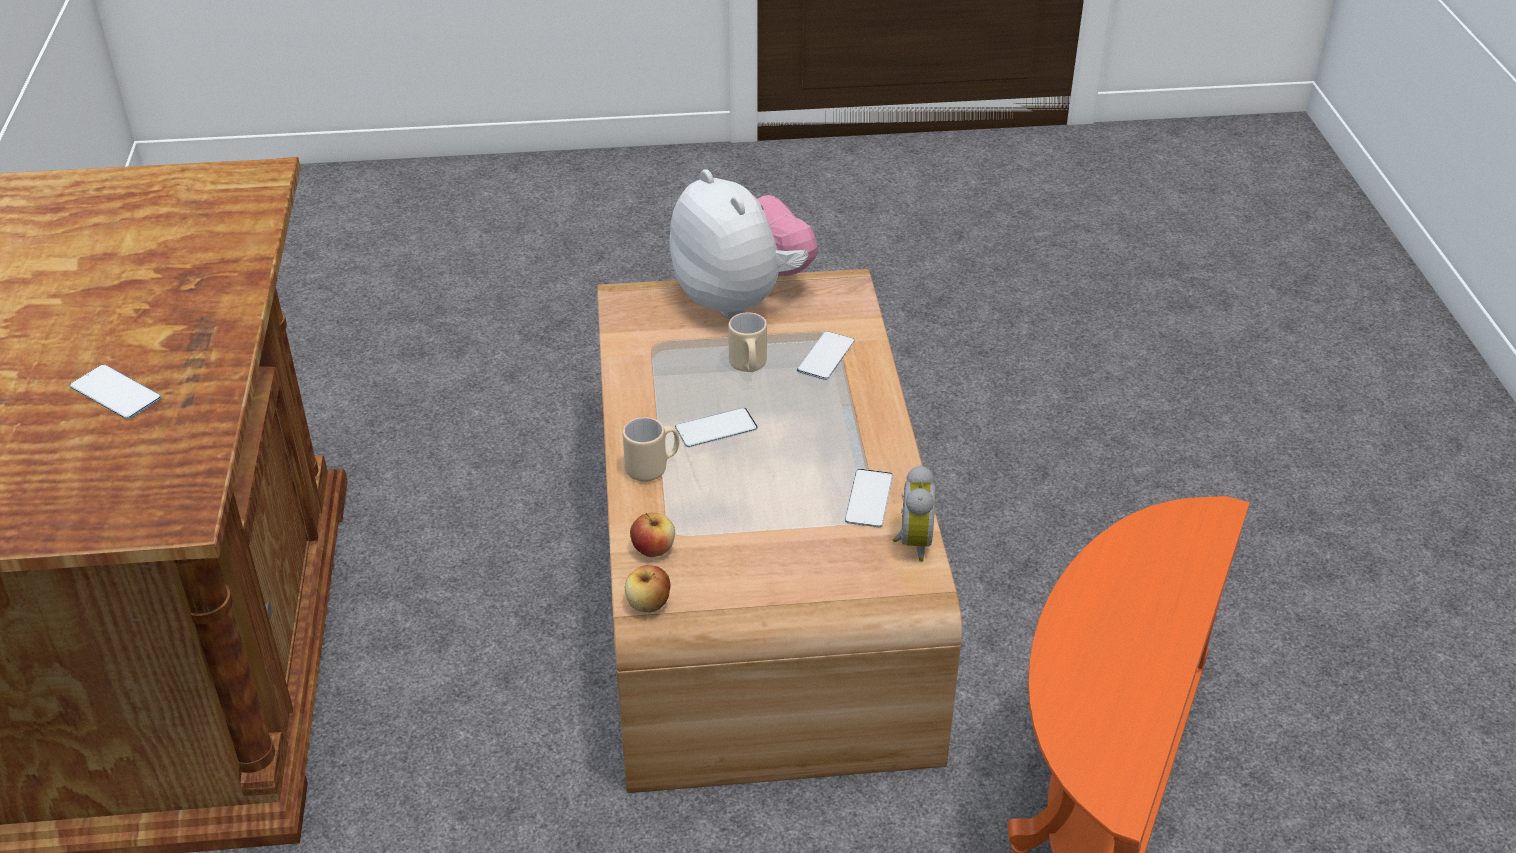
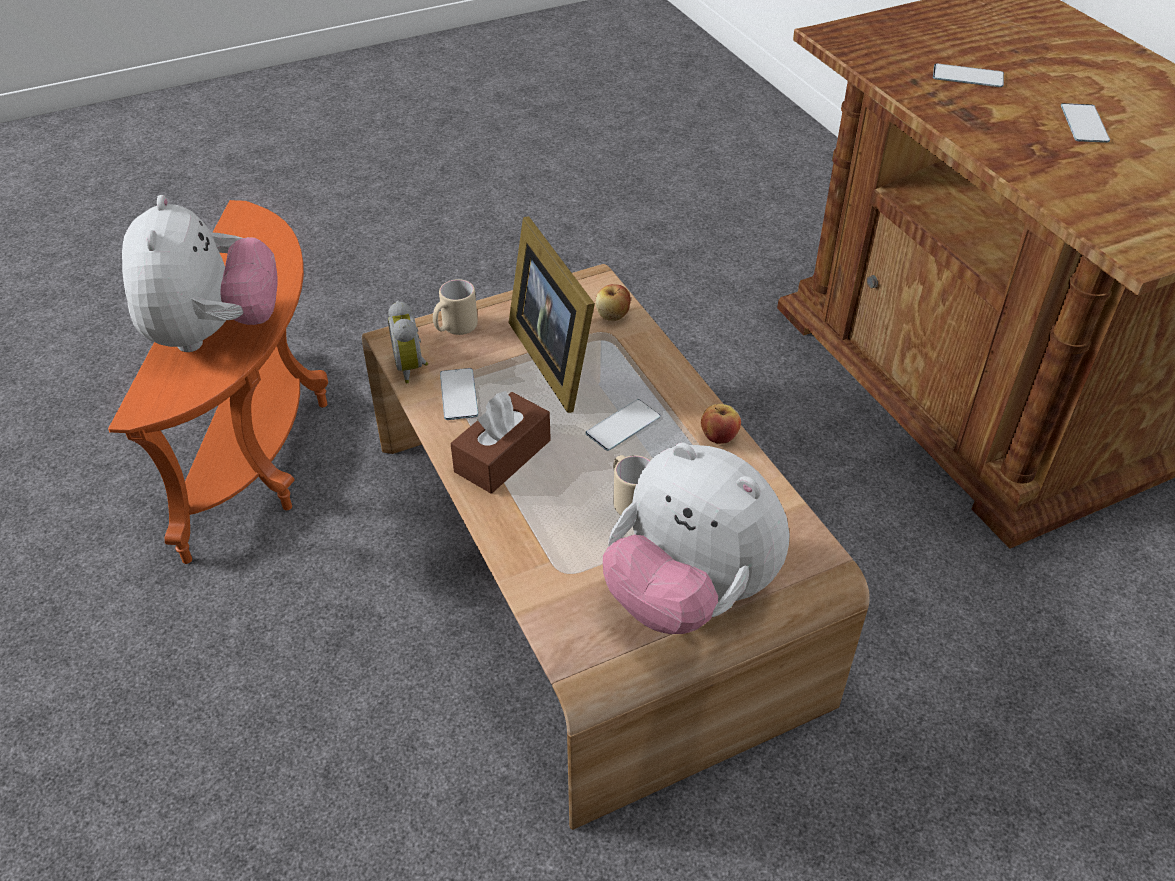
camera: 160 degrees right, 5 degrees up
beige mug [623,417,679,481] -> beige mug moved to [433,279,478,335]
apple [625,565,670,613] -> apple moved to [701,404,741,444]
phone [797,331,855,380] -> phone moved to [1061,103,1110,143]
none -> plush toy [122,195,278,352]
none -> brown tissue box [451,391,551,494]
none -> picture frame [508,216,595,413]

